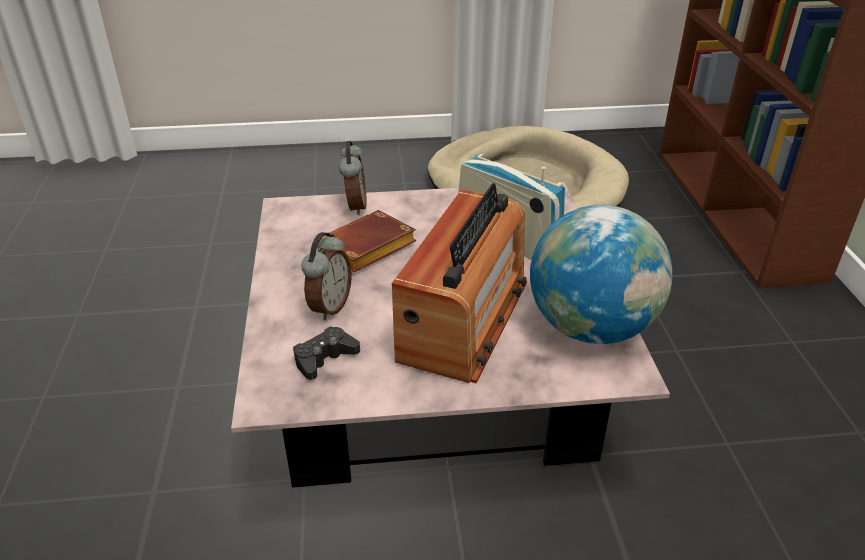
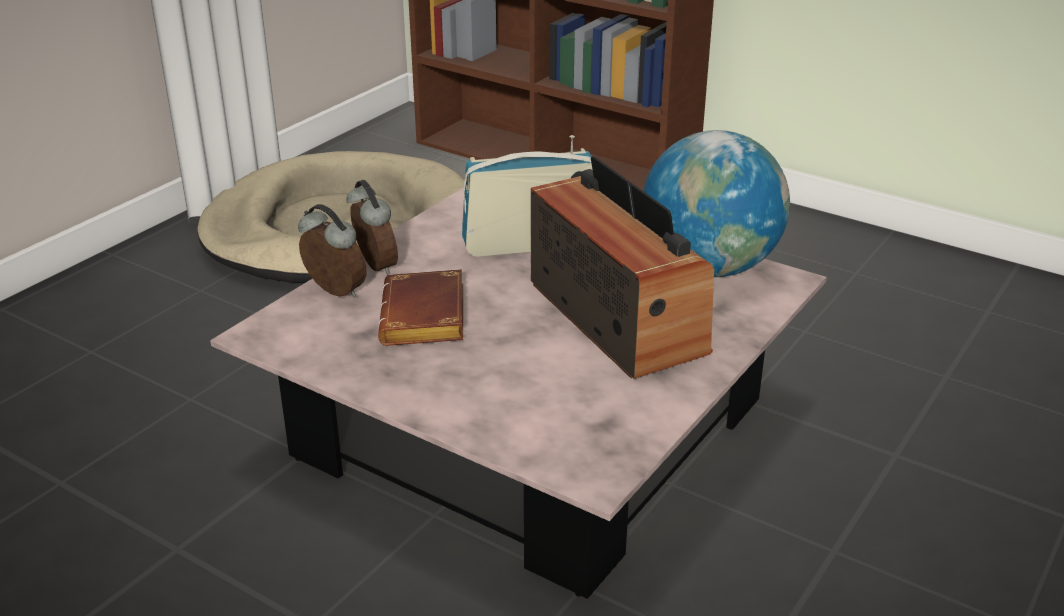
camera: 50 degrees left, 5 degrees down
black game controller [293,326,360,380] -> none
alarm clock [301,232,352,320] -> alarm clock moved to [346,180,398,275]

